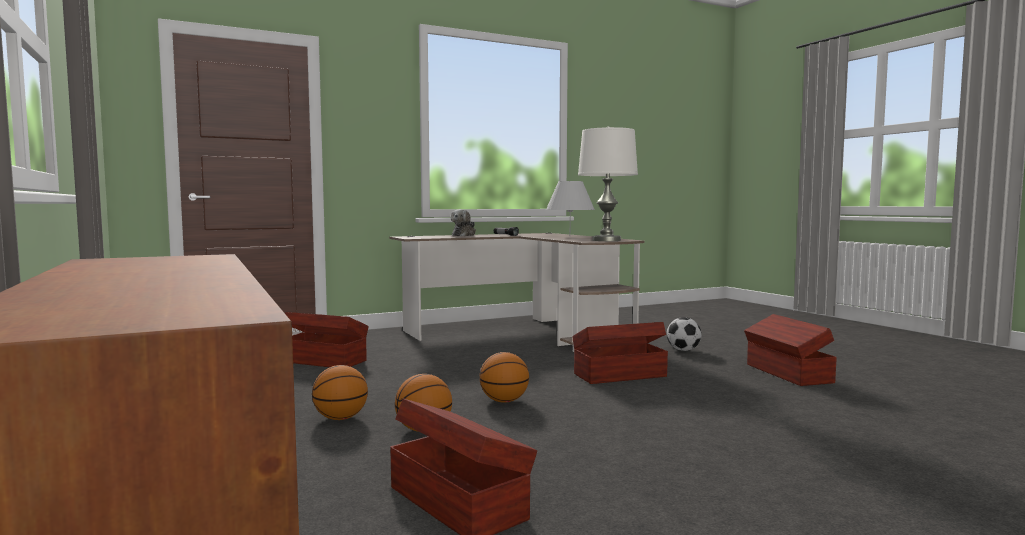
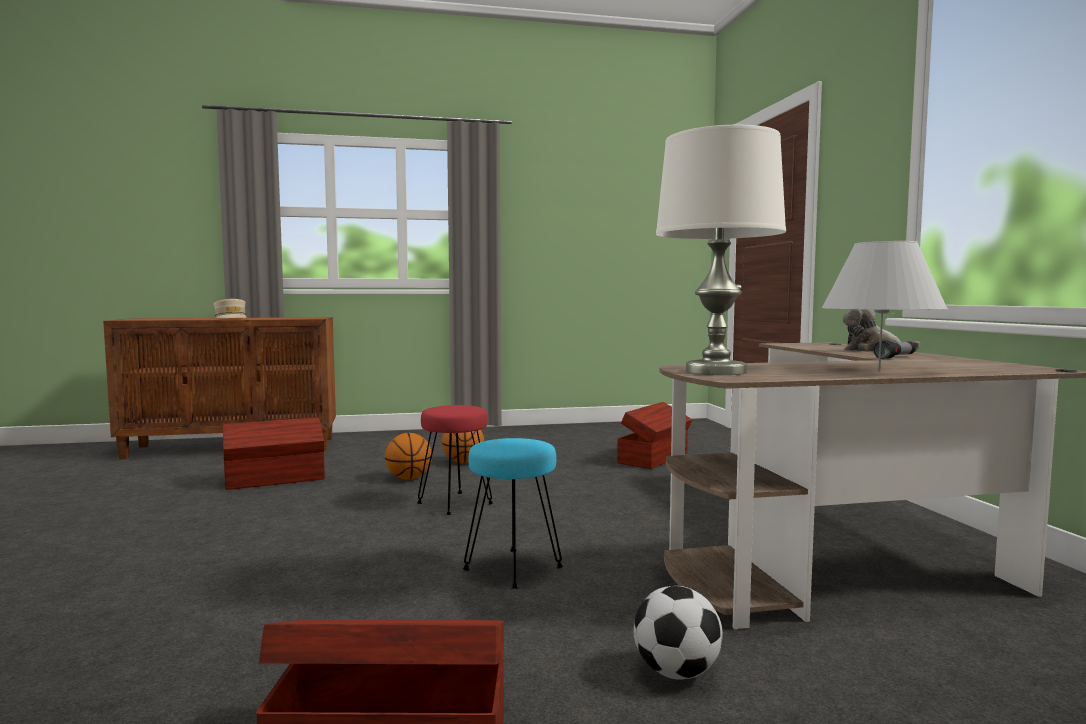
camera: 105 degrees right, 0 degrees up
basketball [479,352,529,403] -> red stool [417,405,493,515]
brown storage box [572,322,668,384] -> turquoise stool [463,438,563,589]
none -> beige cap [214,299,247,318]

